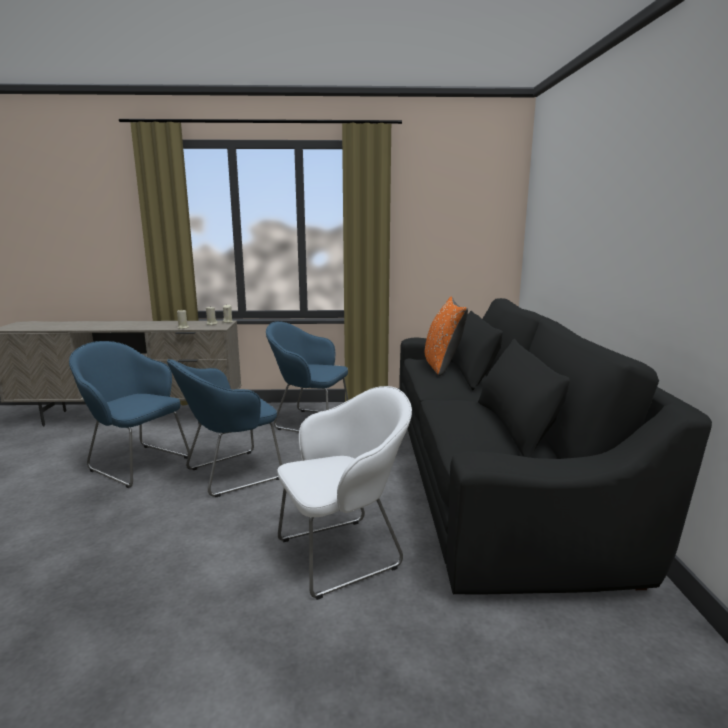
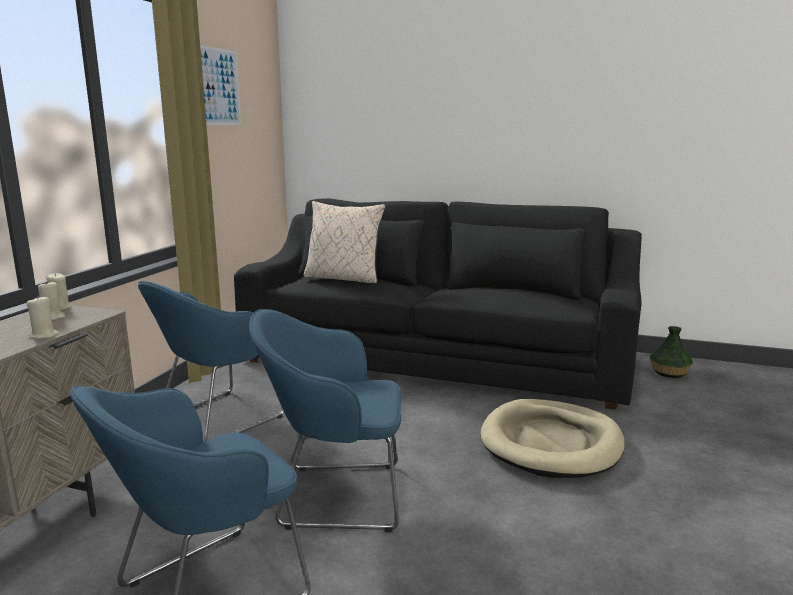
camera: 70 degrees left, 0 degrees up
blue armchair [167,359,282,497] -> blue armchair turned 105 degrees clockwise [249,309,401,533]
white armchair [277,386,412,600] -> beige dog bed [480,399,625,478]
orange pillow [425,296,468,376] -> beige pillow [304,201,385,284]
none -> picture [200,45,241,125]
none -> vase [650,326,693,378]

